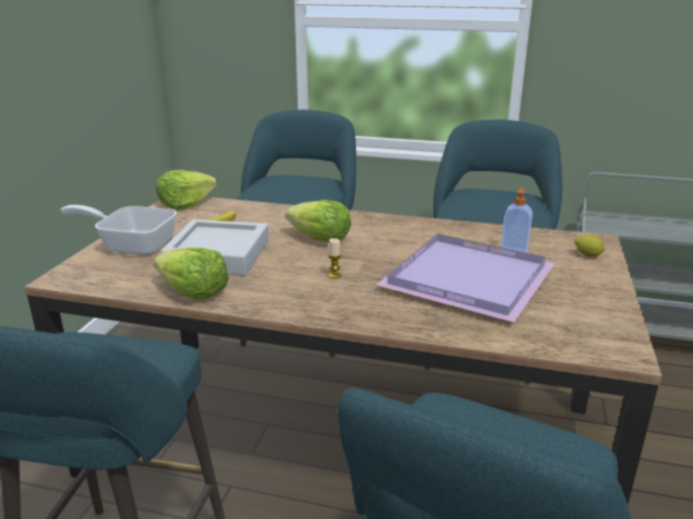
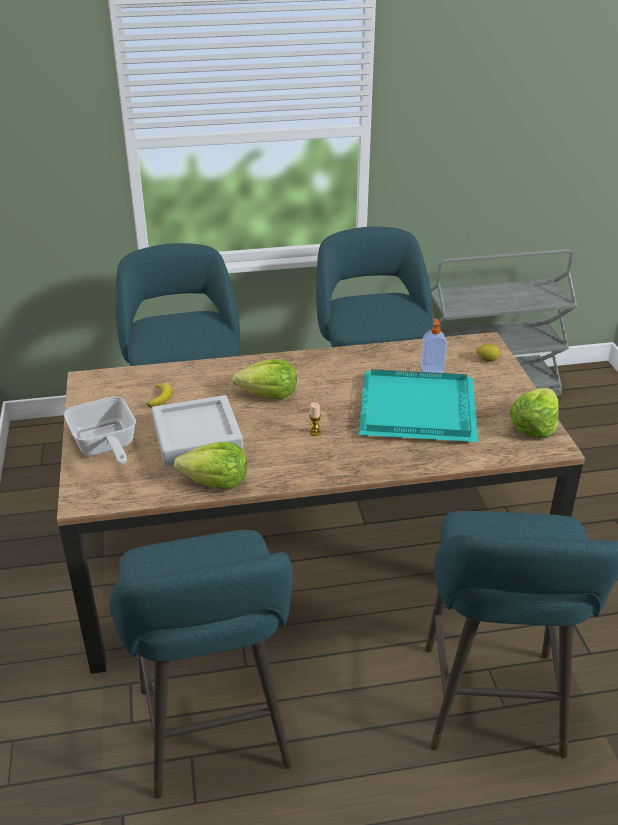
camera: 25 degrees left, 10 degrees up
frying pan [60,205,177,255] -> frying pan turned 105 degrees counterclockwise [64,397,136,464]
lettuce [156,170,217,210] -> lettuce moved to [509,388,558,438]
purple tray [376,234,555,322] -> turquoise tray [359,369,478,442]

